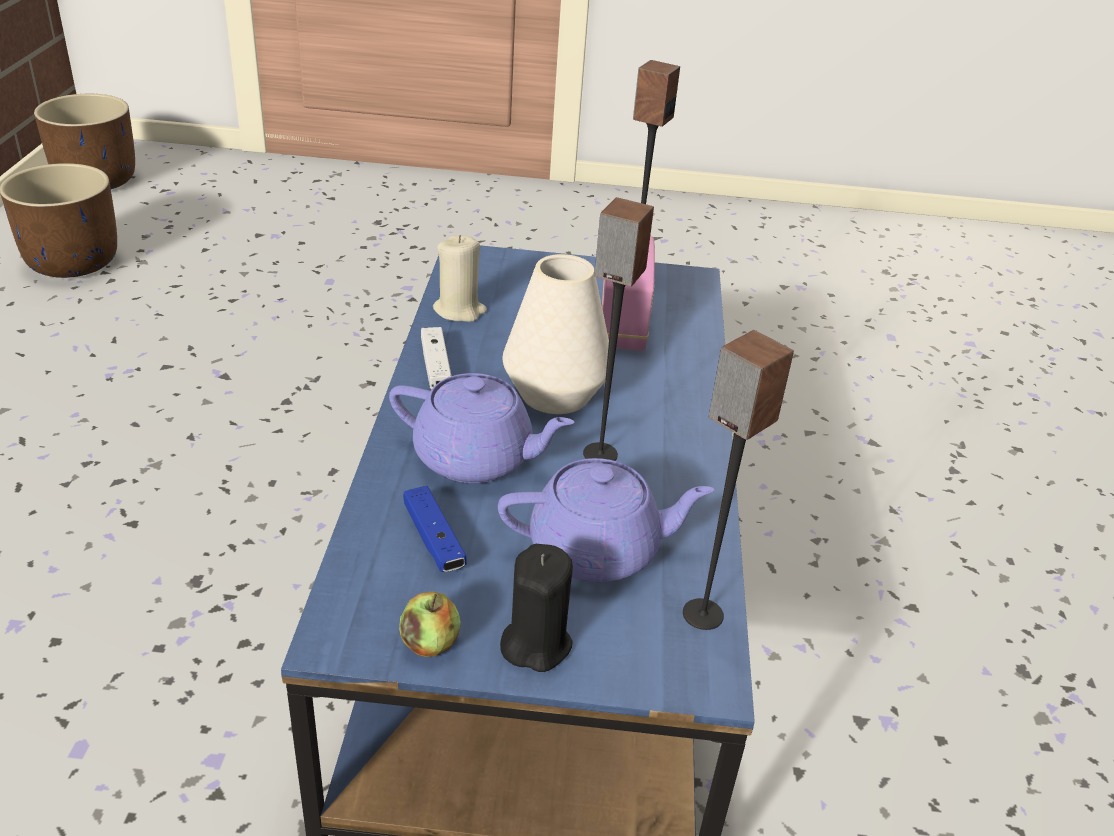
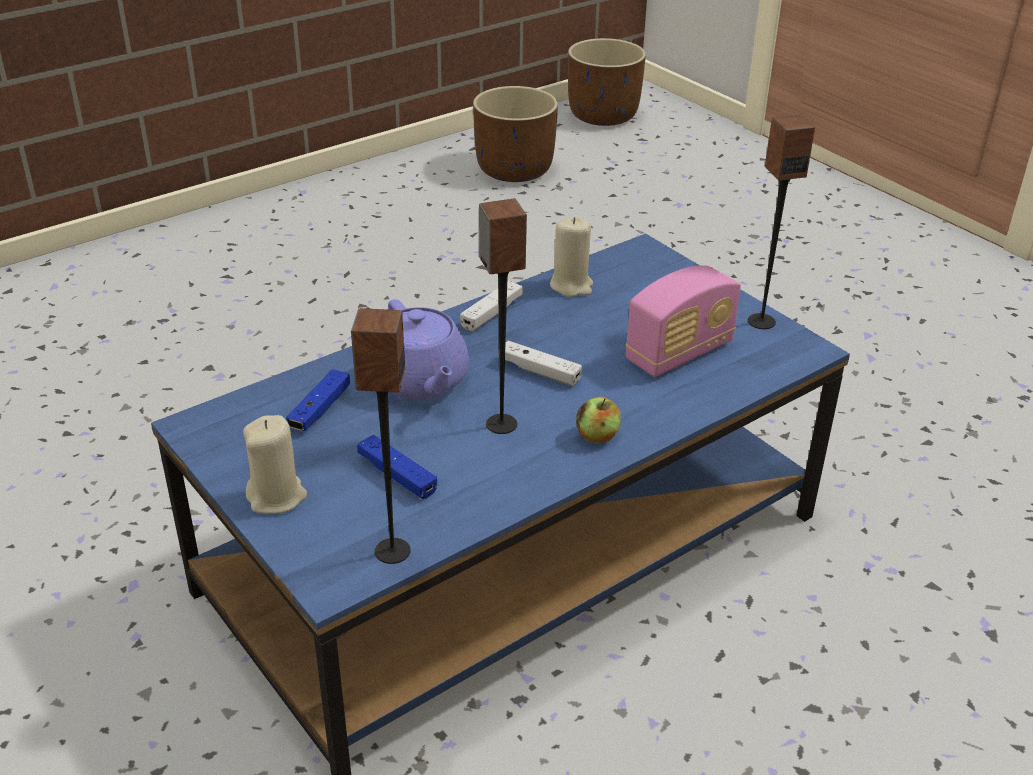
camera: 50 degrees right, 0 degrees up
apple [399,592,461,657] -> apple moved to [576,397,621,443]
purple teapot [498,458,715,582] -> blue game controller [357,435,437,499]
black candle [500,544,573,672] -> beige candle [243,415,307,514]
white vase [503,254,609,414] -> white game controller [498,341,582,386]

